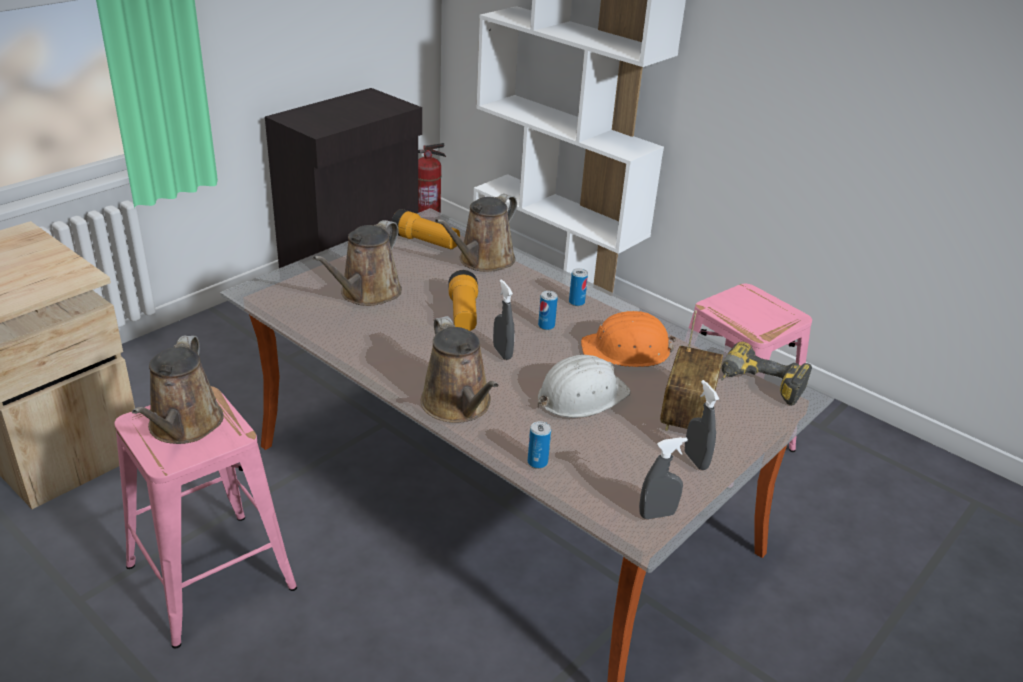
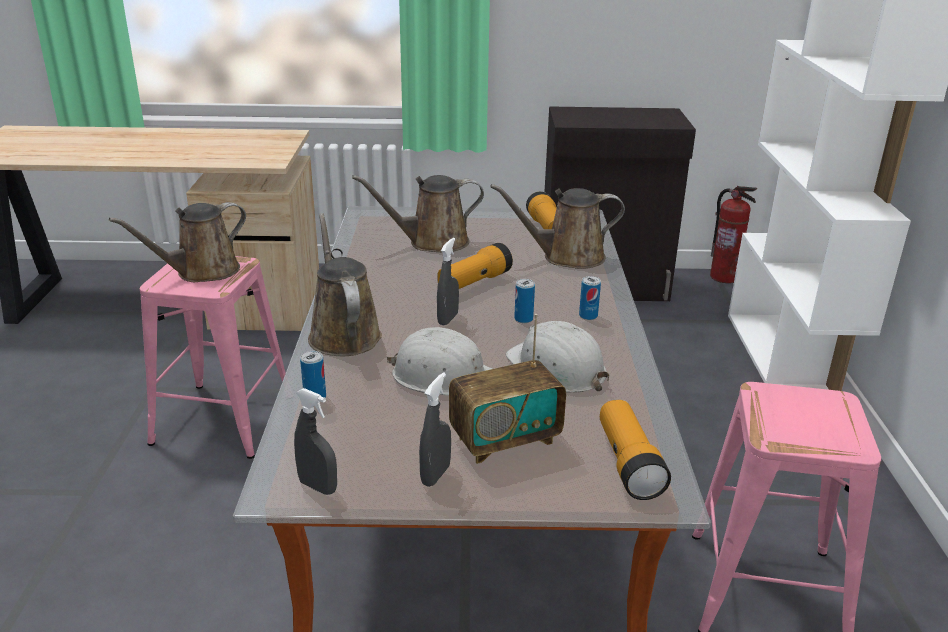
camera: 50 degrees right, 5 degrees down
brown watering can [421,316,498,423] -> brown watering can turned 135 degrees clockwise [308,213,382,356]
orange hard hat [581,311,676,367] -> white hard hat [506,321,610,392]
power drill [721,342,812,406] -> flashlight [600,400,671,500]

